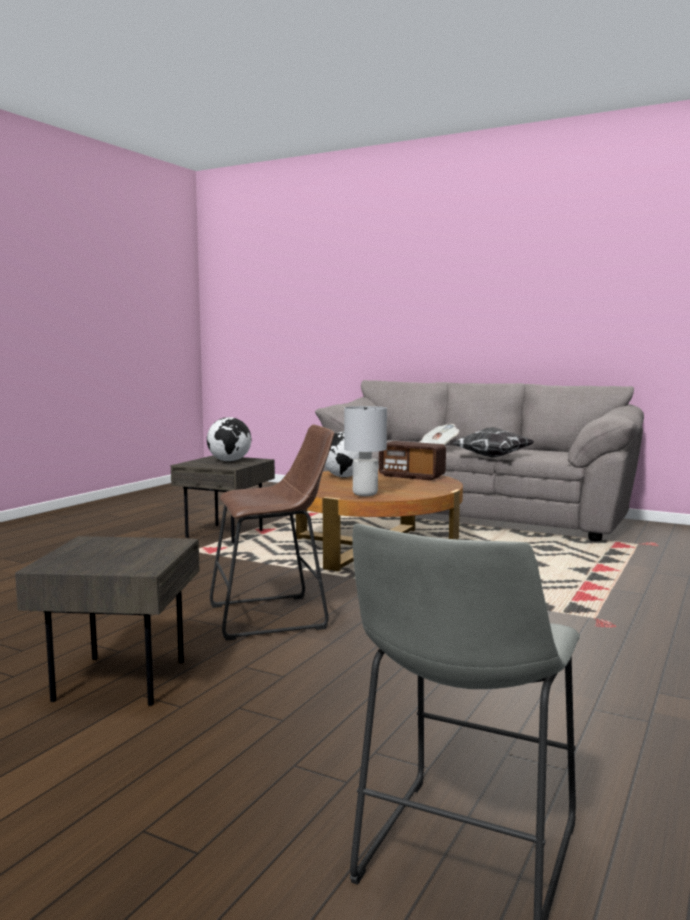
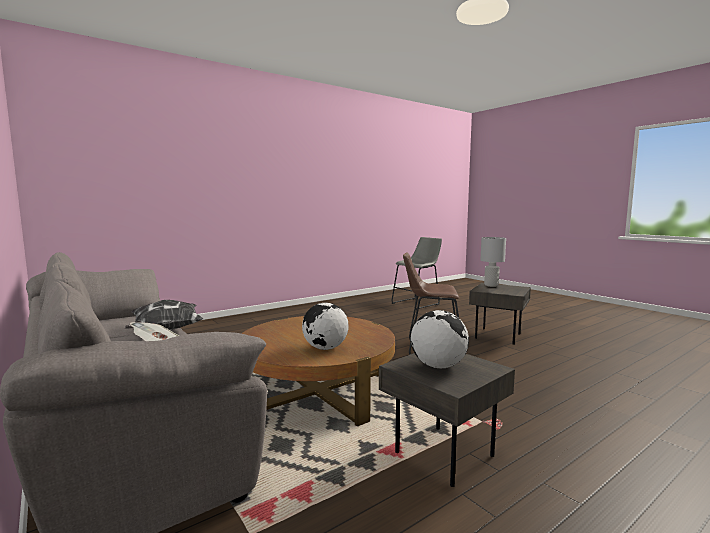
camera: 155 degrees left, 0 degrees up
grey table lamp [344,406,387,496] -> grey table lamp moved to [480,237,506,287]
radio [379,441,446,480] -> none

